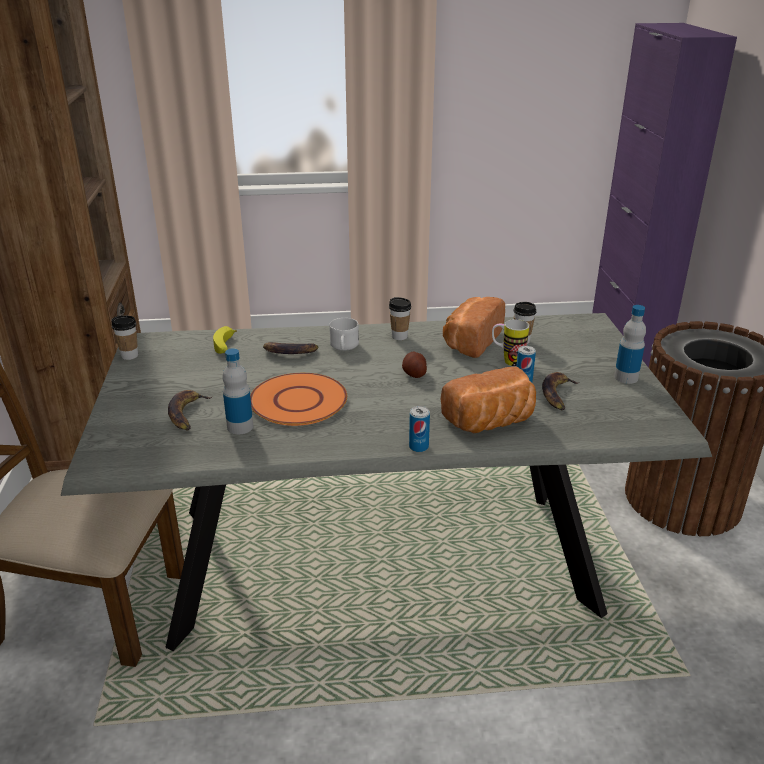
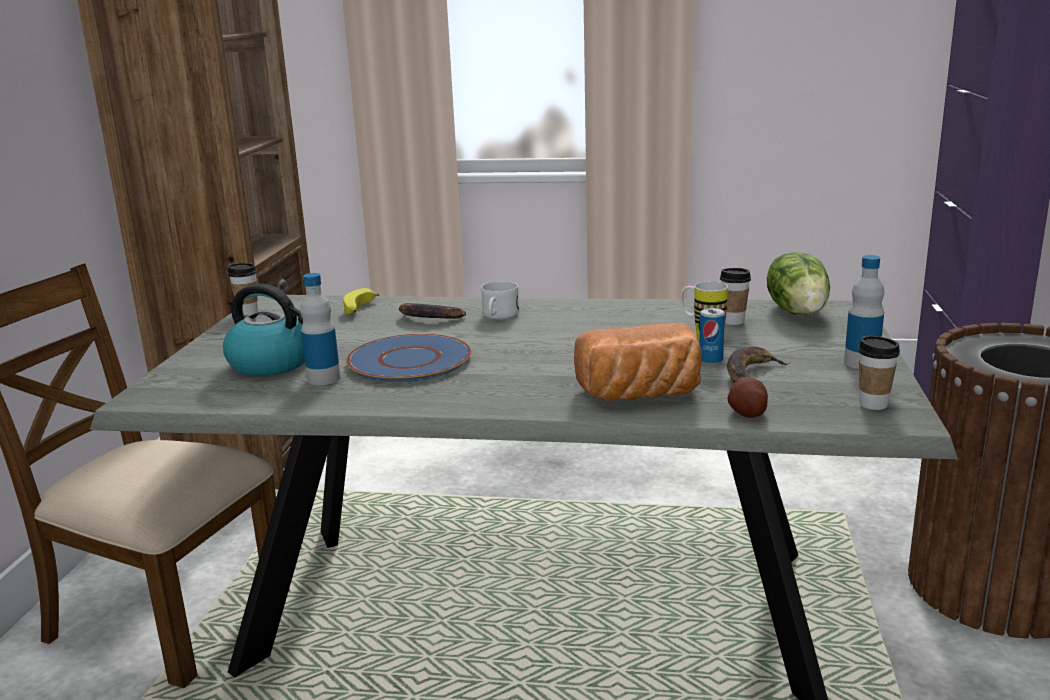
camera: 15 degrees right, 10 degrees down
banana [168,390,212,431] -> kettle [223,284,305,376]
orange plate [250,373,347,426] -> blue plate [346,334,471,382]
cup [389,297,411,340] -> cup moved to [858,336,900,410]
potato [402,351,427,378] -> potato moved to [728,377,768,418]
can [409,406,430,452] -> none
bread [443,297,505,358] -> none
none -> lettuce [767,252,830,315]

